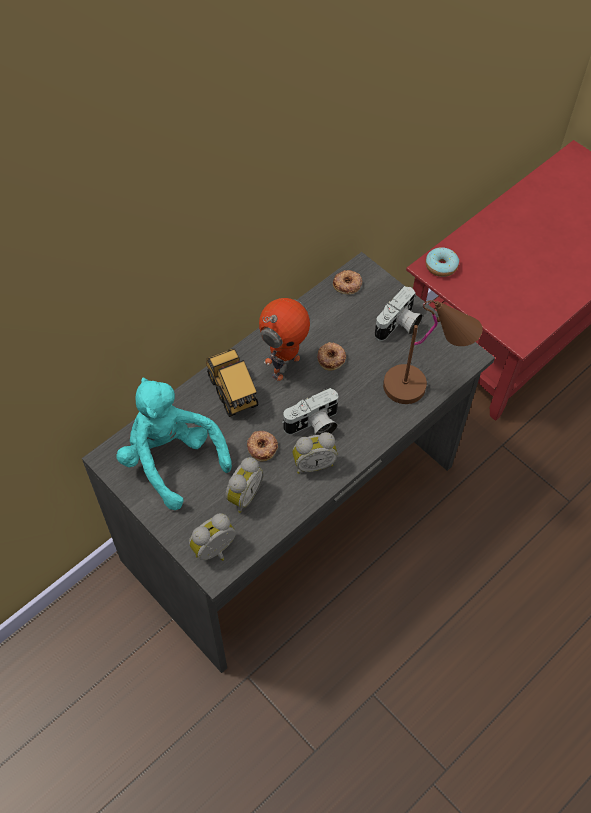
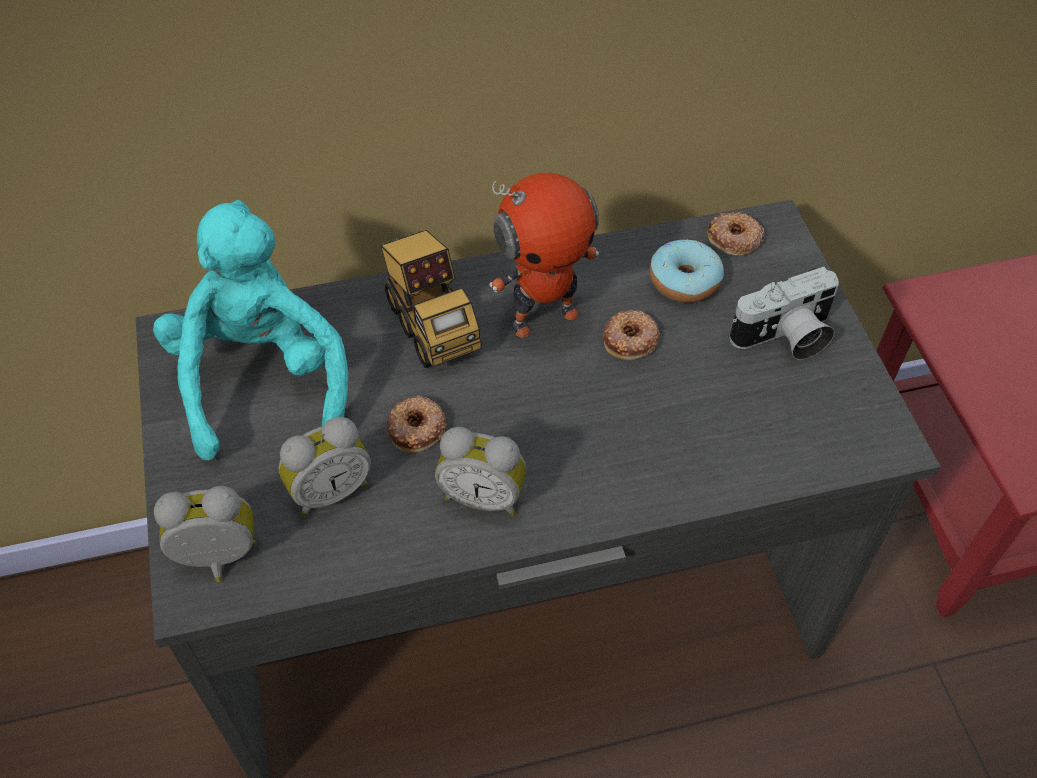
camera: 30 degrees right, 5 degrees down
toy truck [206,349,259,417] -> toy truck turned 150 degrees clockwise [381,230,482,368]
camera [282,388,339,435] -> none
brown table lamp [383,300,483,404] -> none
donut [426,247,459,277] -> donut moved to [650,240,724,303]

